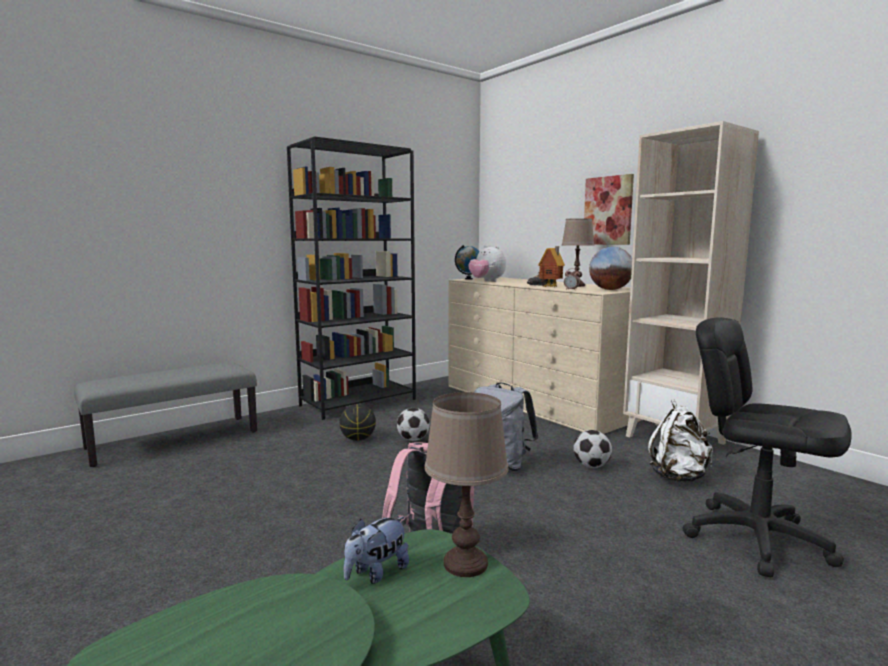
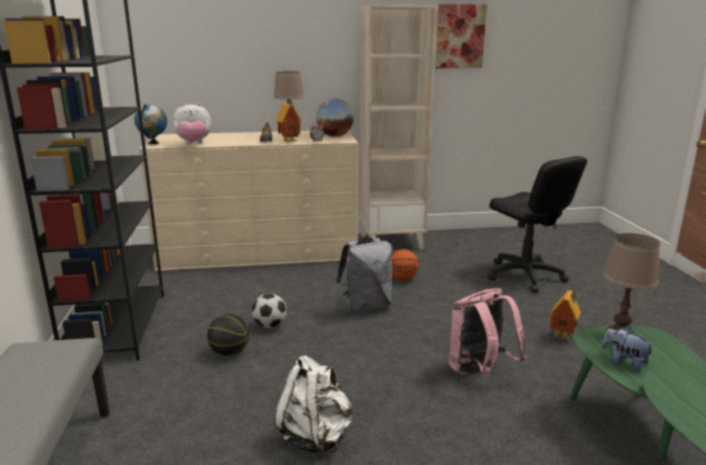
camera: 60 degrees left, 10 degrees up
plush toy [344,516,409,584] -> plush toy turned 150 degrees clockwise [601,327,655,372]
football [573,430,612,468] -> basketball [391,249,419,281]
picture [584,174,634,245] -> picture moved to [436,4,487,68]
white backpack [648,399,713,482] -> white backpack moved to [274,356,352,455]
black office chair [682,317,852,578] -> black office chair turned 105 degrees counterclockwise [487,156,587,292]
none -> toy house [550,291,581,340]

